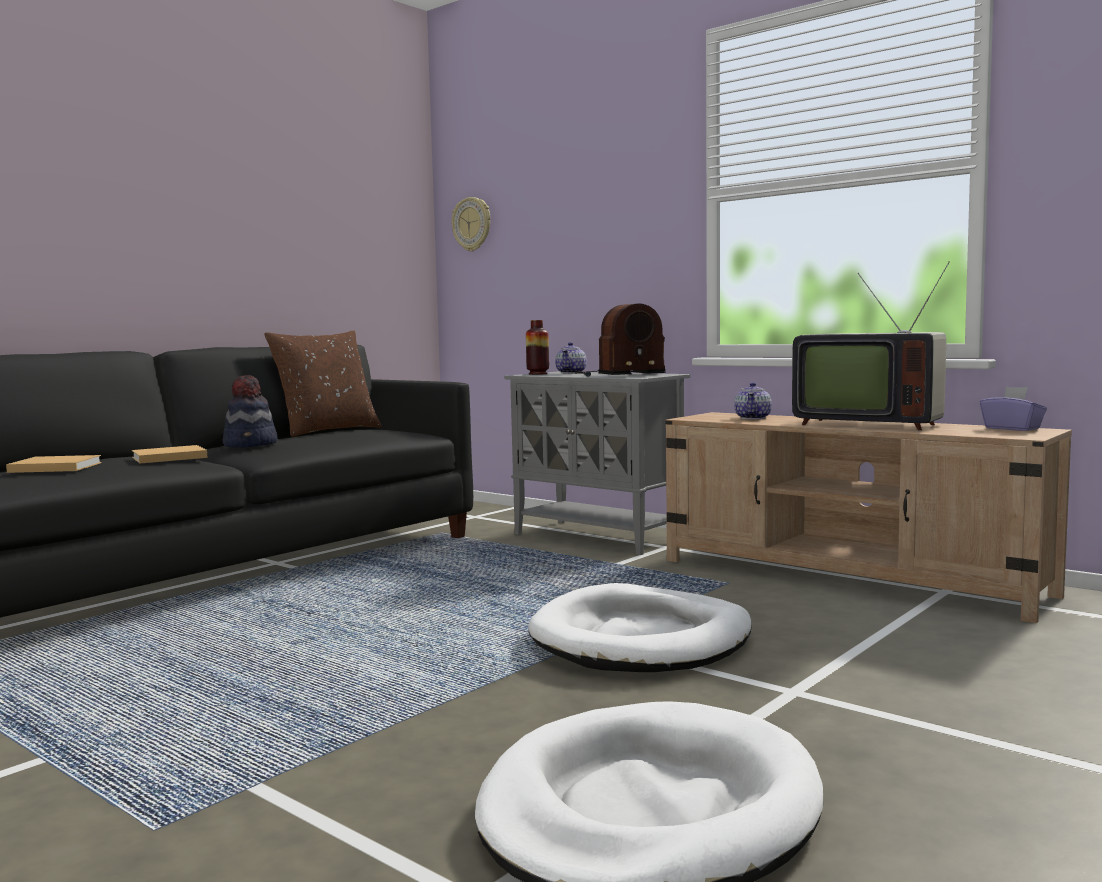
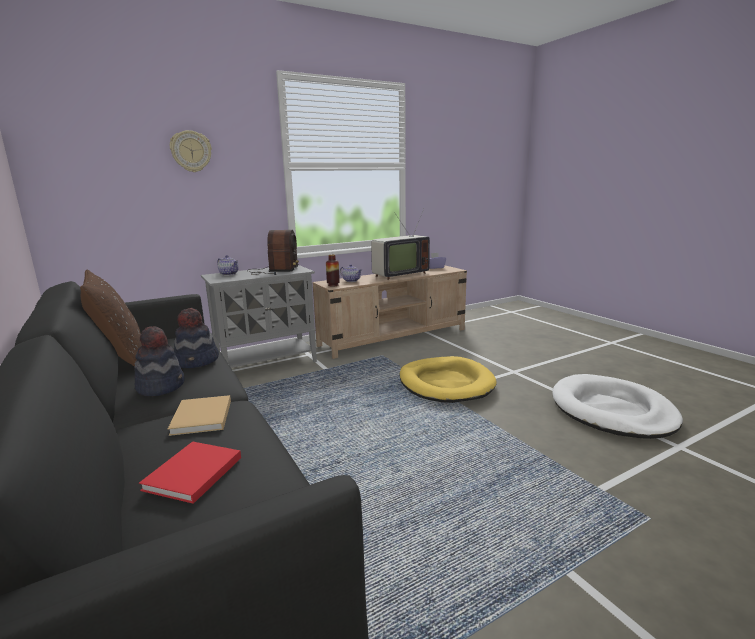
camera: 70 degrees left, 10 degrees up
beige book [6,455,102,473] -> red book [139,441,241,504]
wall clock [452,197,490,252] -> wall clock moved to [170,130,212,172]
vase [526,320,549,375] -> vase moved to [326,255,340,287]
white dog bed [528,583,752,672] -> yellow dog bed [399,356,497,403]
none -> hat [174,308,219,368]

